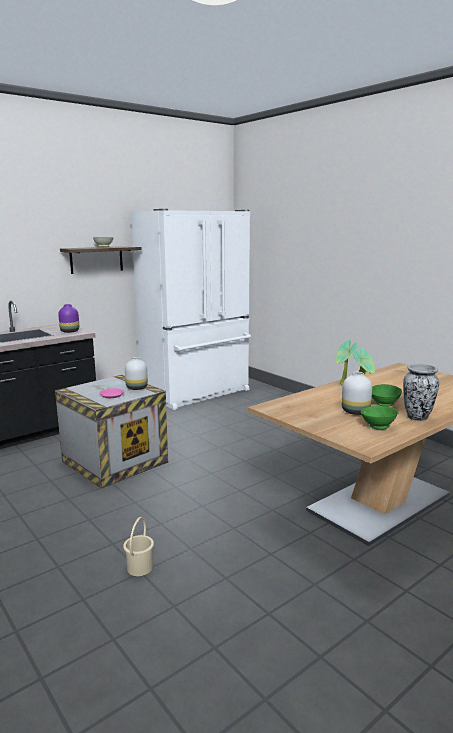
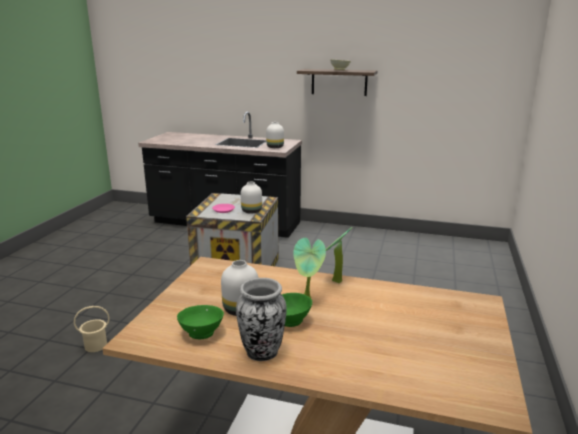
camera: 55 degrees right, 5 degrees up
purple vase [58,304,79,333] -> white vase [266,122,284,148]
white fridge [131,209,251,410] -> none

